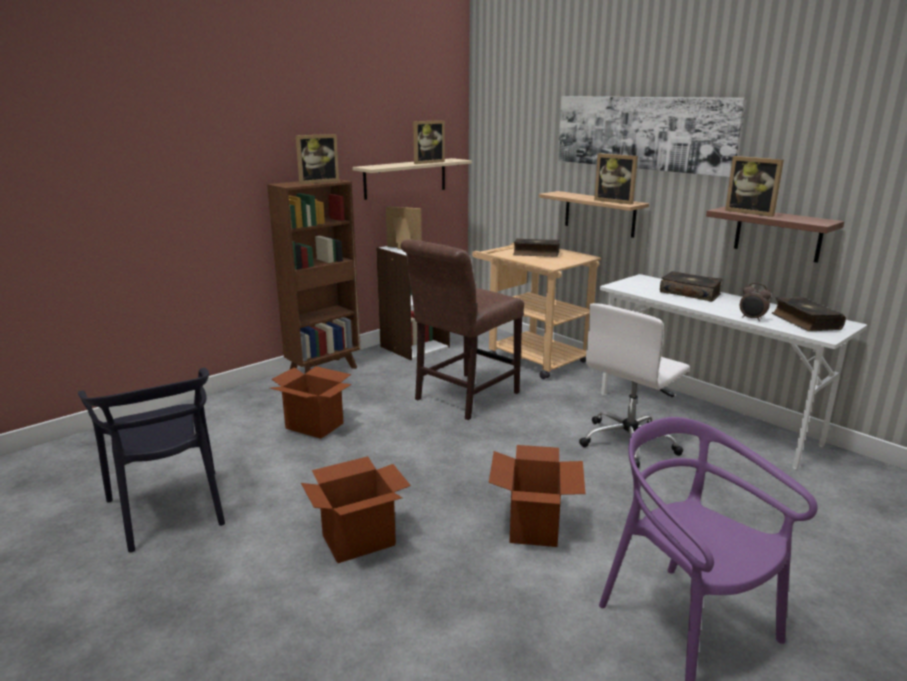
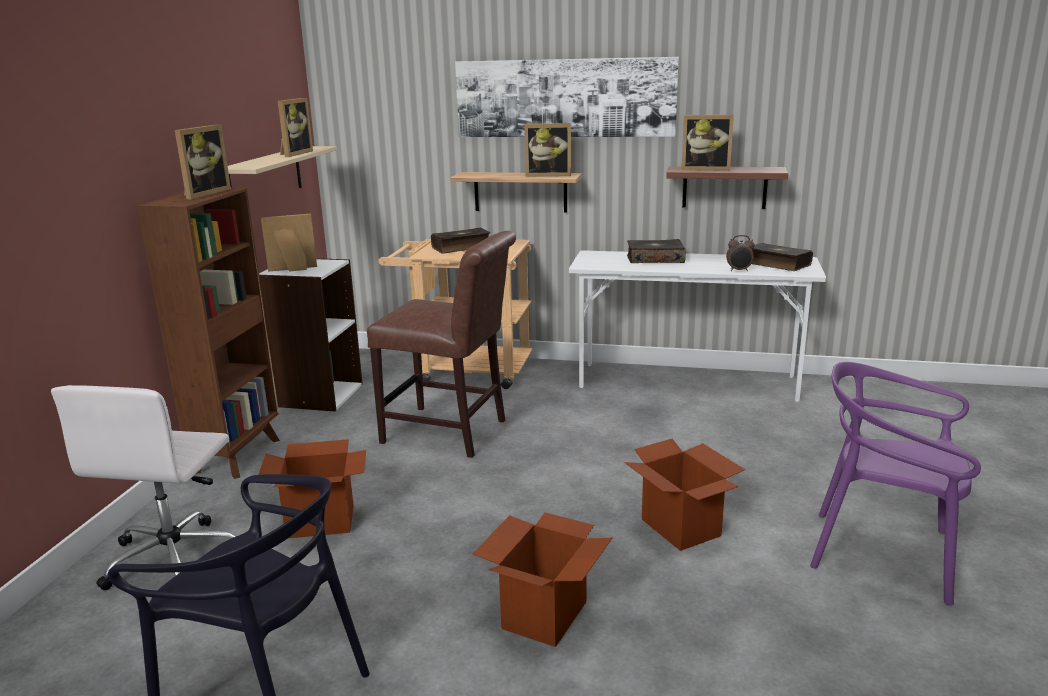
camera: 35 degrees left, 0 degrees up
brown chair [401,239,524,420] -> brown chair turned 75 degrees counterclockwise [367,231,516,458]
white office chair [579,303,690,468] -> white office chair moved to [51,385,236,590]

